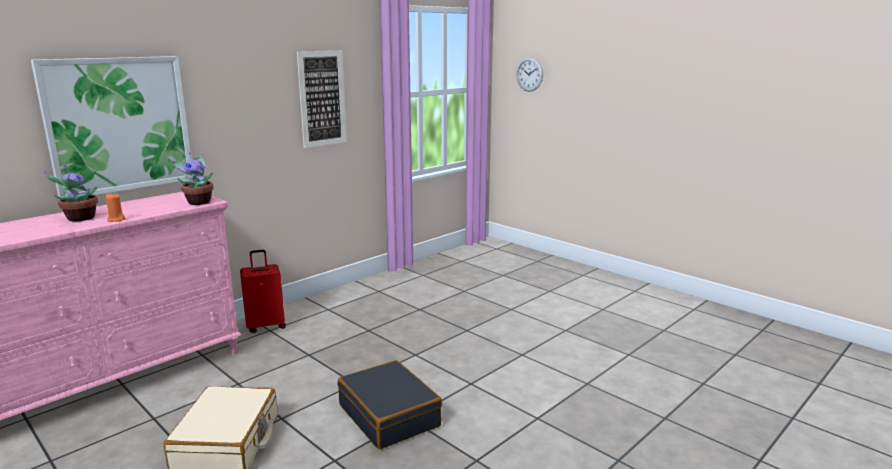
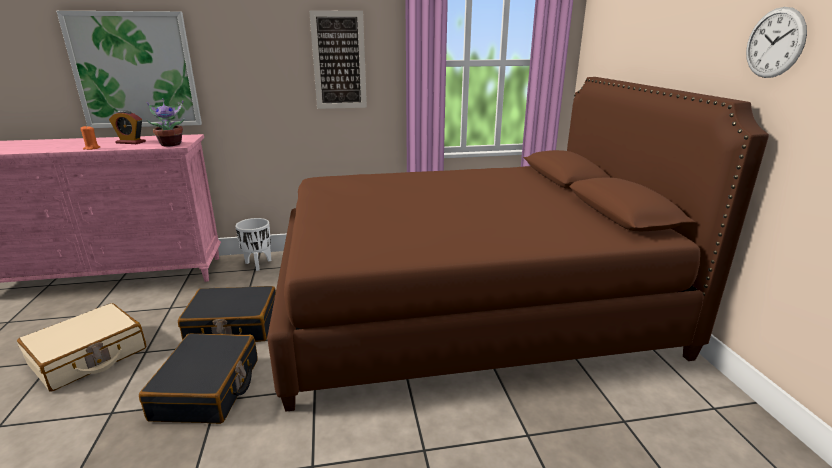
camera: 35 degrees right, 5 degrees up
potted plant [43,165,98,221] -> none
red suitcase [240,250,286,333] -> white planter [235,218,271,271]
wall clock [516,57,543,92] -> wall clock moved to [746,7,807,78]
none -> alarm clock [109,110,146,144]
none -> black suitcase [178,286,276,342]
none -> brown bed [267,77,769,412]

